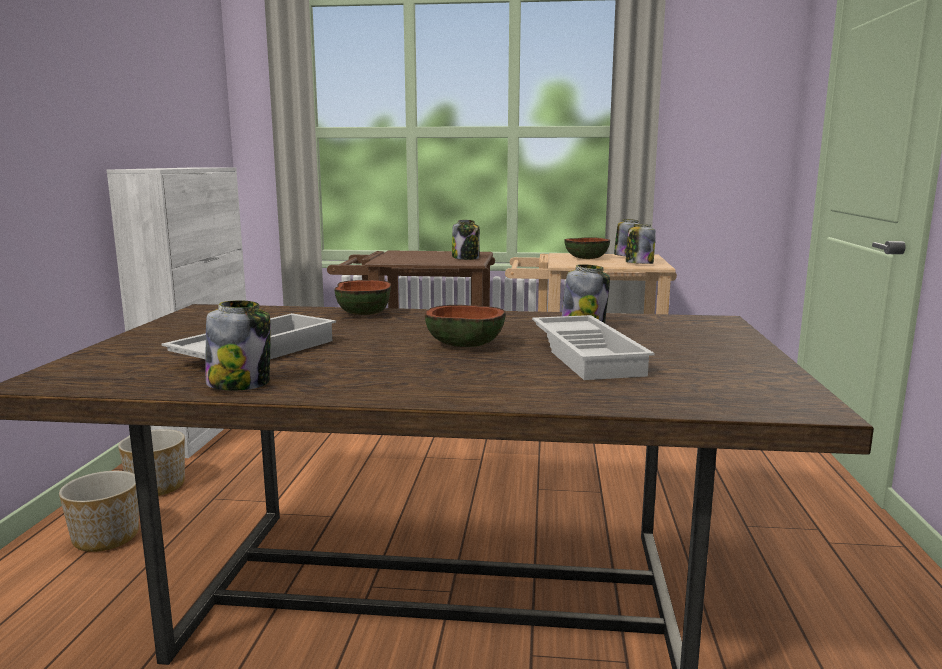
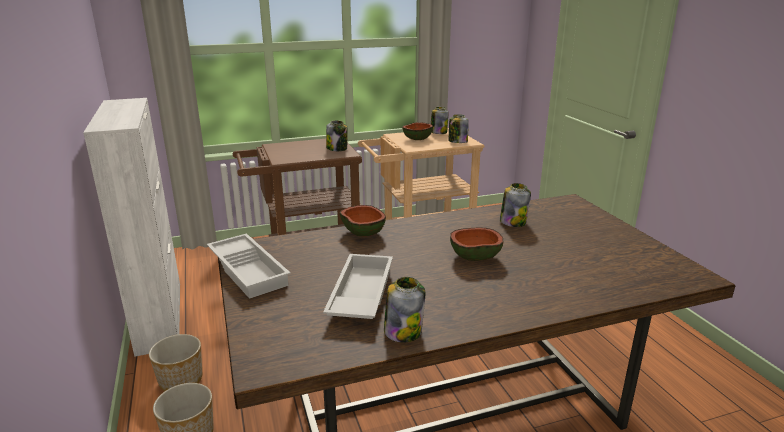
camera: 25 degrees left, 10 degrees up
white tray [532,315,655,380] -> white tray moved to [207,233,291,299]

